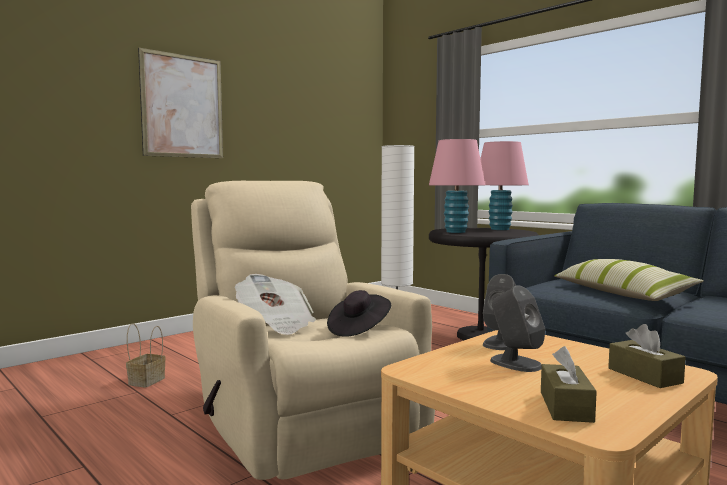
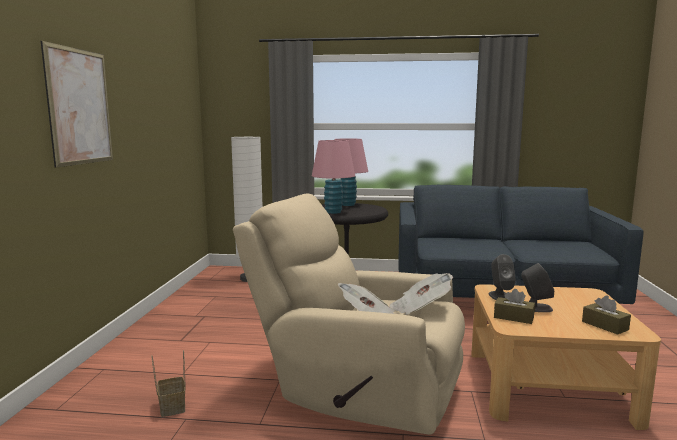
camera: 40 degrees left, 5 degrees up
black hat [327,290,391,337] -> newspaper [389,273,453,315]
pillow [554,259,703,301] -> none
brown tissue box [608,324,686,388] -> brown tissue box moved to [494,289,535,324]

